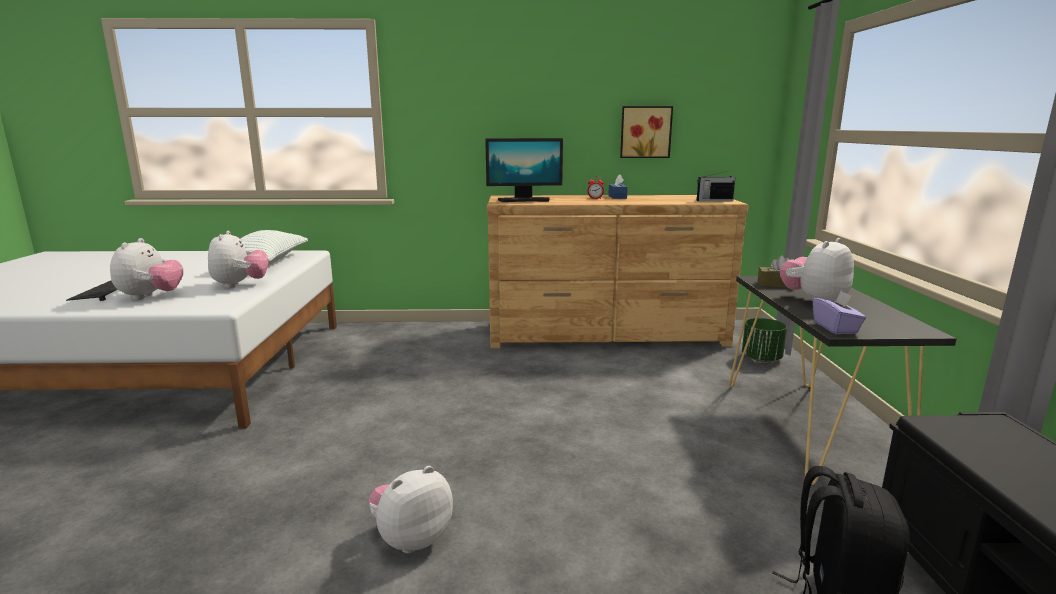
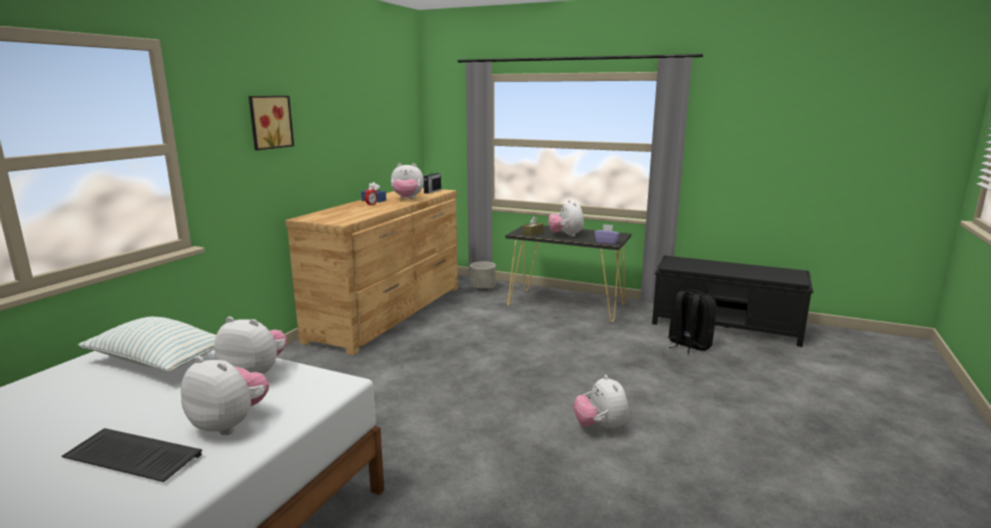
camera: 65 degrees left, 0 degrees up
monitor [485,138,563,202] -> none
picture [620,106,673,158] -> picture moved to [249,96,294,150]
green planter [742,318,787,362] -> grey planter [470,261,496,290]
none -> plush toy [391,163,424,199]

